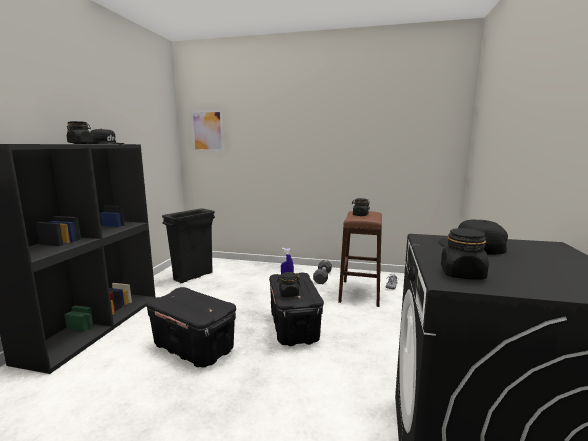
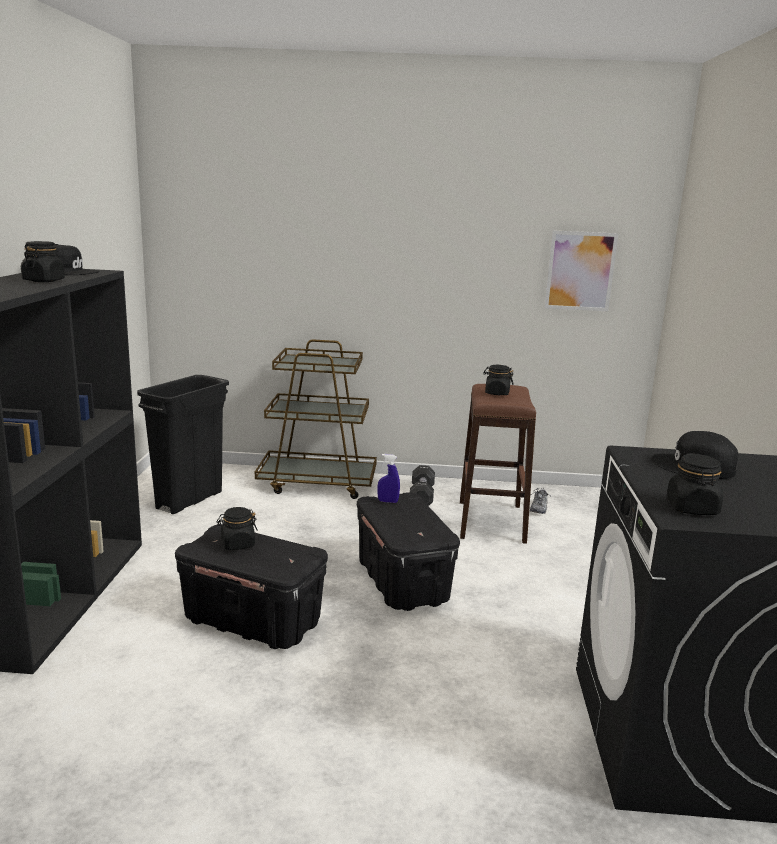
camera: 10 degrees left, 5 degrees up
picture [191,110,224,151] -> picture moved to [544,230,618,311]
black jar [277,272,300,297] -> black jar moved to [217,507,258,550]
none -> brown cart [255,339,377,499]

